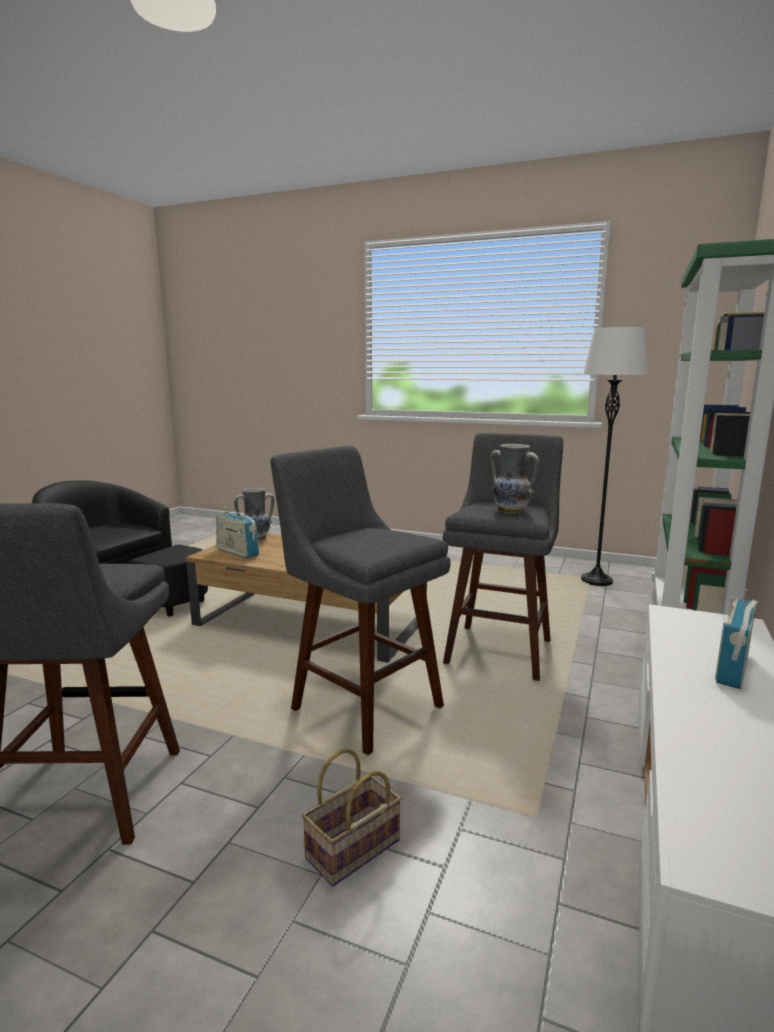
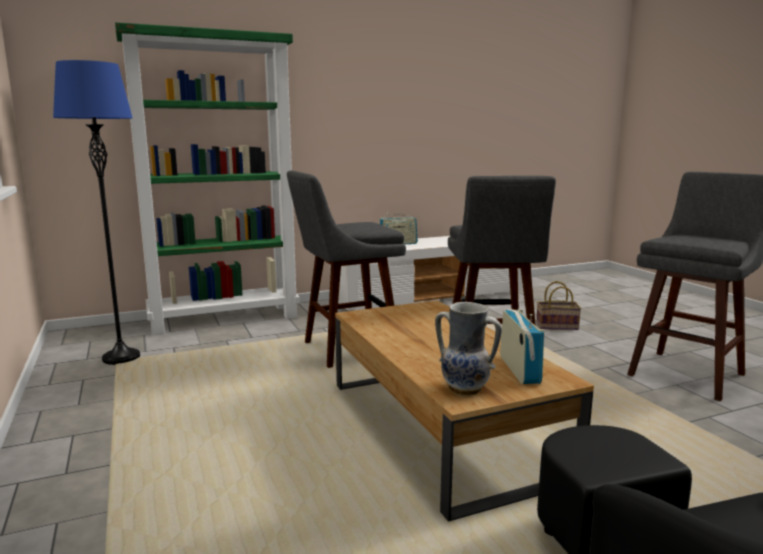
camera: 135 degrees left, 0 degrees up
vase [490,444,539,514] -> none
white floor lamp [581,327,648,586] -> blue floor lamp [53,60,140,365]

